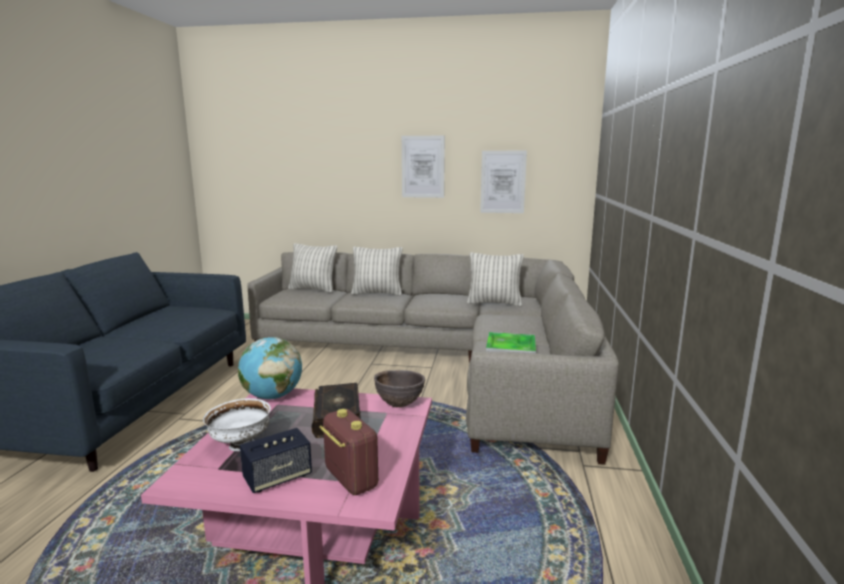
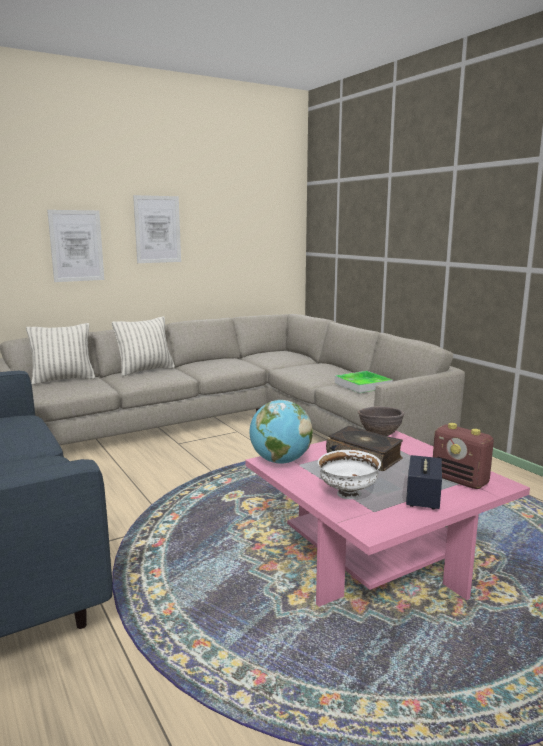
camera: 40 degrees left, 0 degrees up
radio [319,409,378,495] -> radio turned 150 degrees counterclockwise [433,423,494,489]
pillow [467,252,524,307] -> none
picture [480,151,527,213] -> picture moved to [47,210,104,282]

